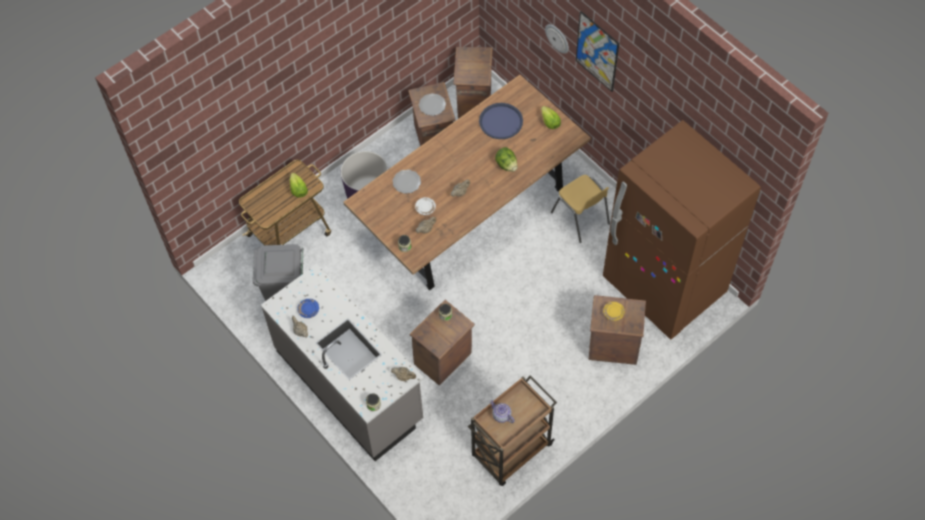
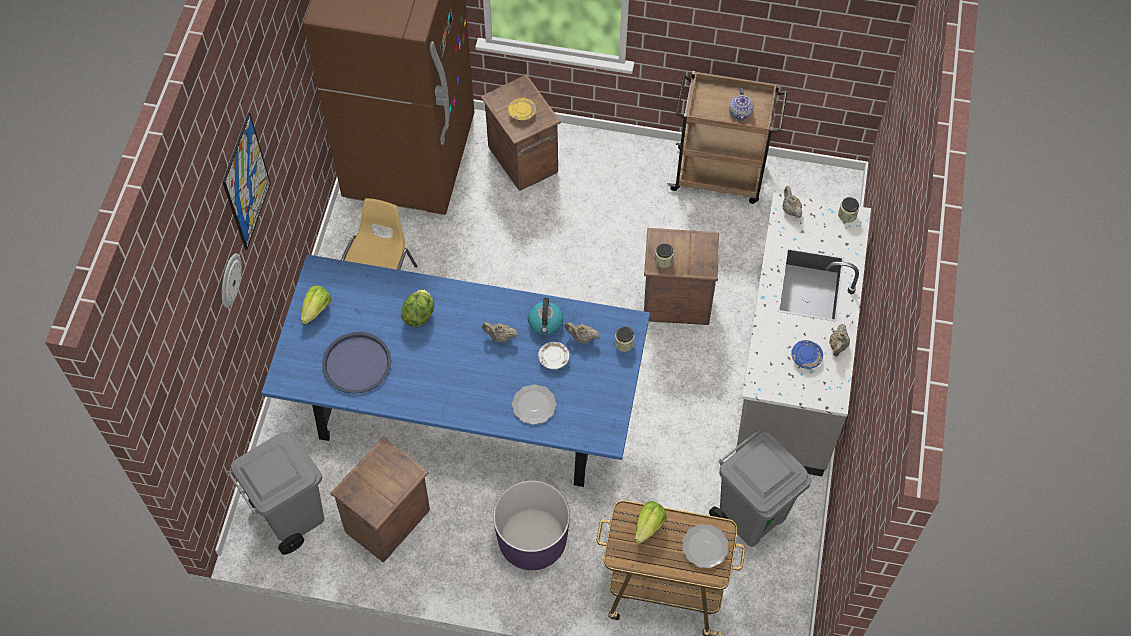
camera: 130 degrees left, 0 degrees up
brown dining table [343,75,591,291] -> blue dining table [261,254,650,487]
plate [419,93,446,116] -> plate moved to [682,524,728,568]
crate [453,47,493,119] -> grey trash can [227,432,324,555]
none -> kettle [528,298,564,335]

